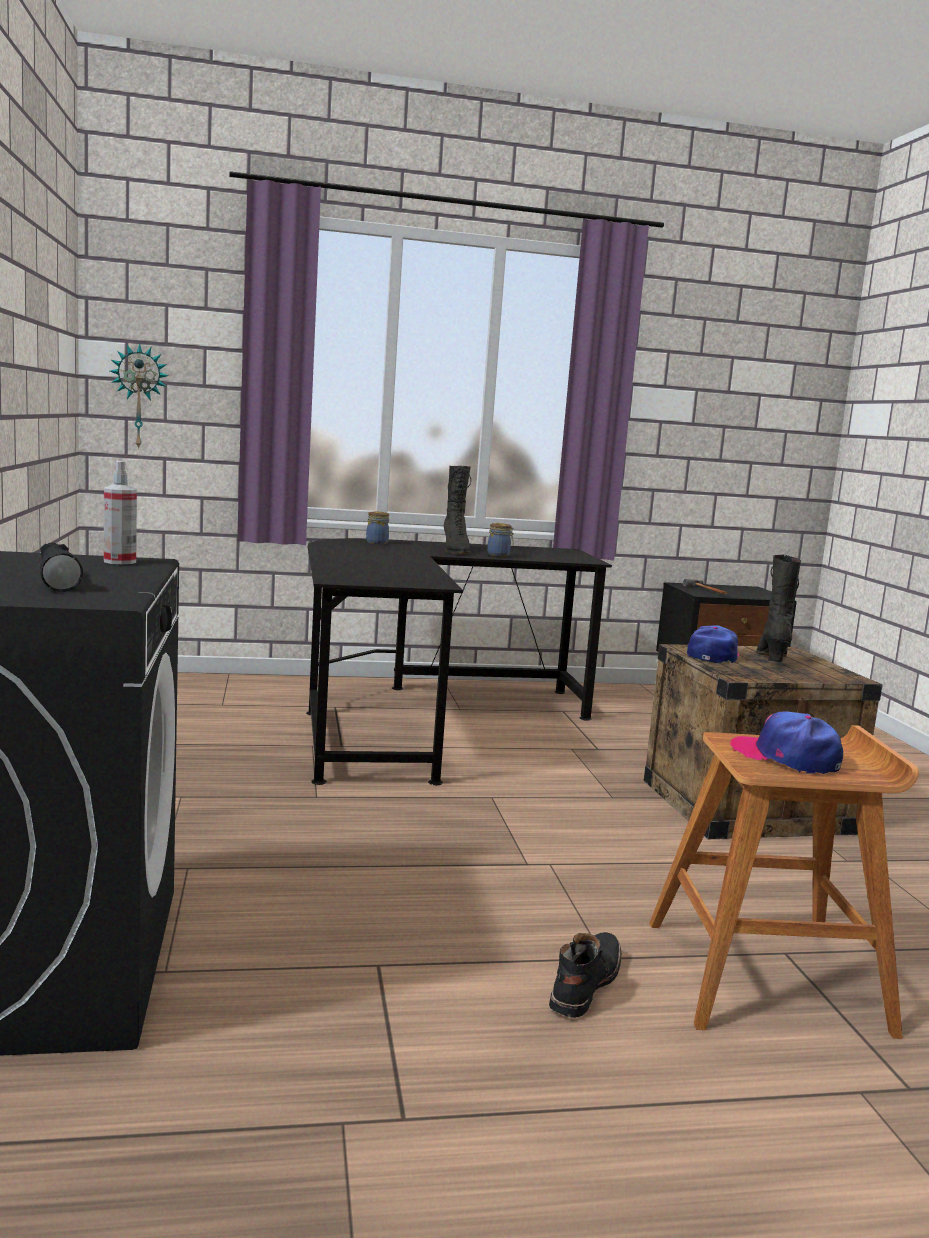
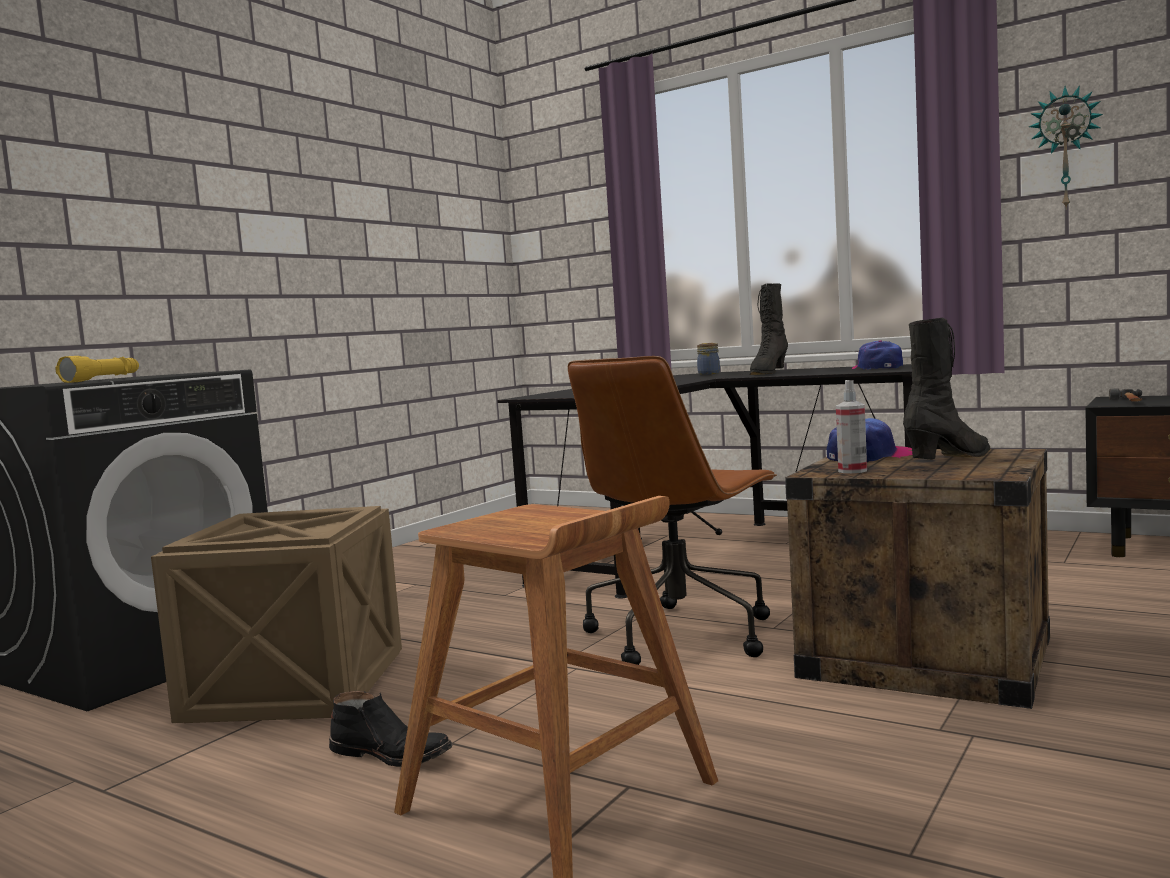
camera: 45 degrees right, 5 degrees down
black flashlight [40,543,83,592] -> yellow flashlight [55,356,139,383]
spray bottle [104,461,137,564] -> spray bottle moved to [836,380,867,473]
wall clock [110,343,169,450] -> wall clock moved to [1029,86,1103,210]
jar [487,523,514,557] -> none
black boot [549,932,621,1018] -> black boot turned 45 degrees clockwise [329,691,453,767]
cap [730,711,843,774] -> cap moved to [852,340,903,370]
none -> crate [151,506,402,723]
none -> brown office chair [568,356,777,665]

